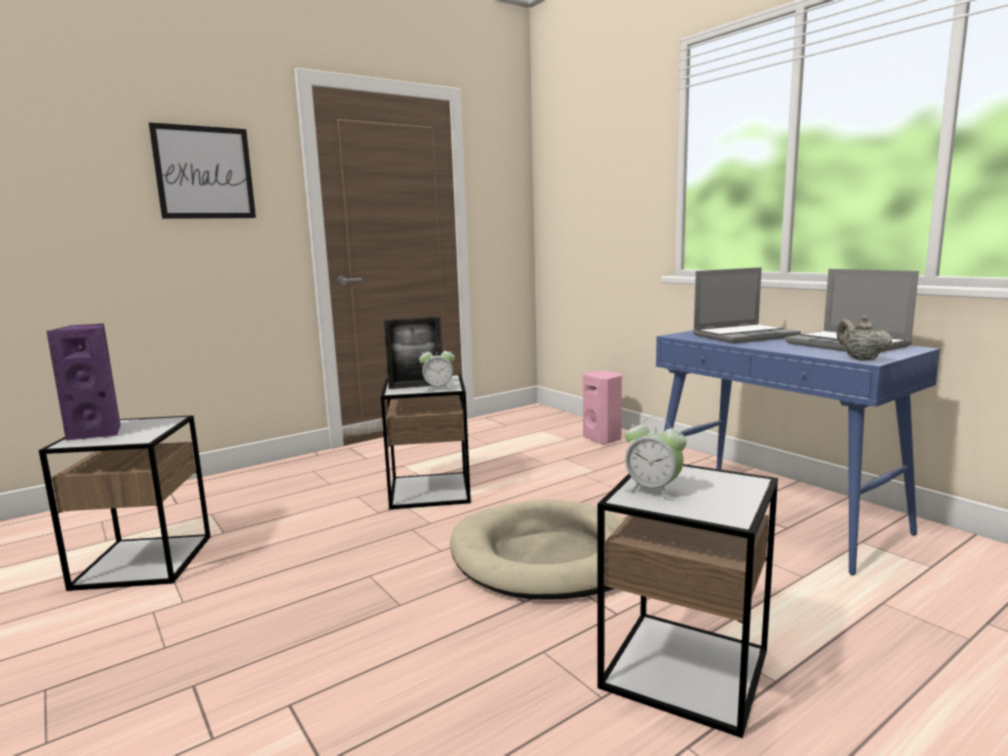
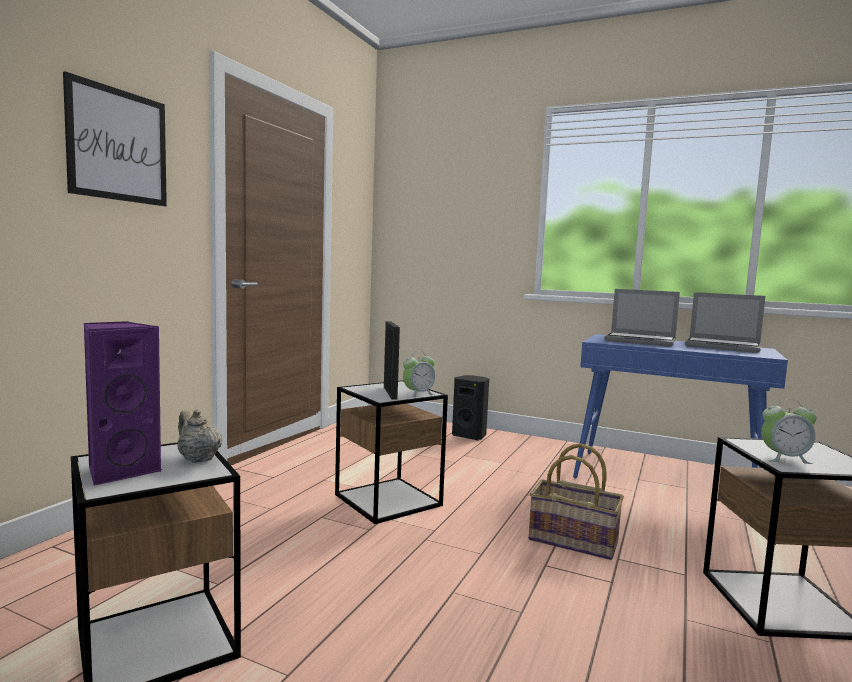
camera: 30 degrees left, 5 degrees down
picture frame [384,317,442,389] -> picture frame turned 60 degrees counterclockwise [384,321,400,399]
beige dog bed [450,499,624,600] -> basket [529,443,624,560]
pink speaker [583,371,622,445] -> black speaker [452,375,489,440]
laptop [693,267,801,344] -> laptop turned 75 degrees clockwise [604,289,680,347]
beige teapot [837,316,893,361] -> beige teapot moved to [177,409,222,463]

